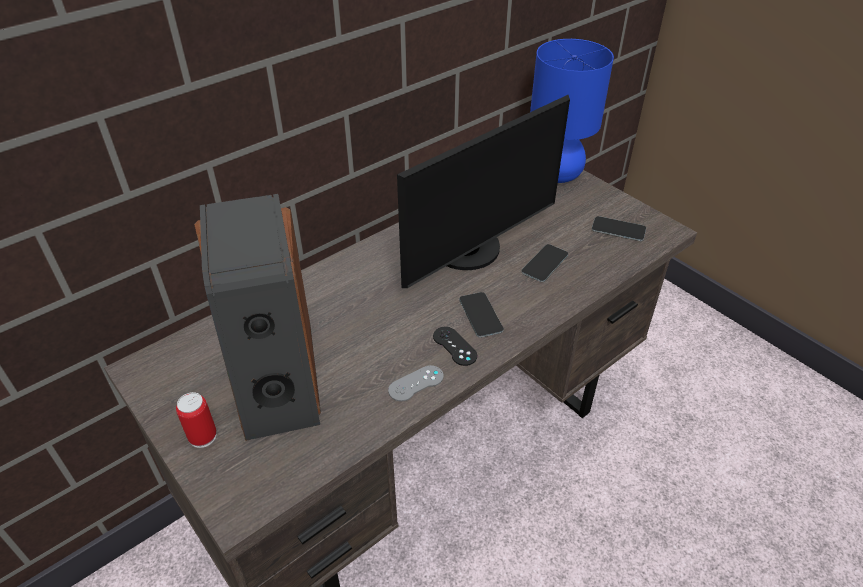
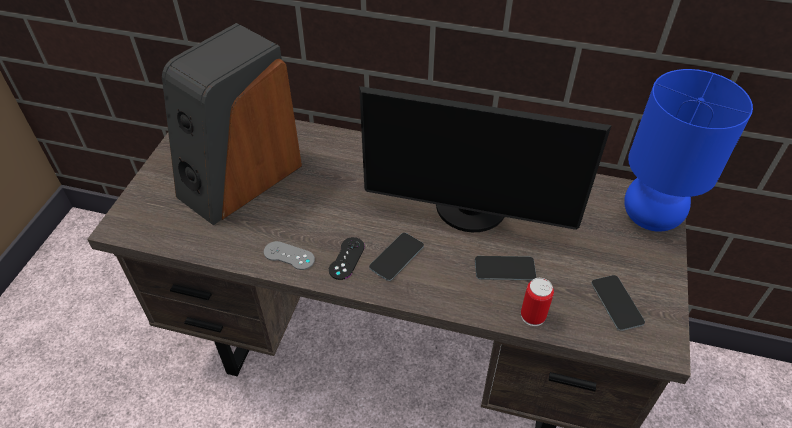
camera: 55 degrees right, 5 degrees up
can [176,392,217,448] -> can moved to [521,278,554,326]

